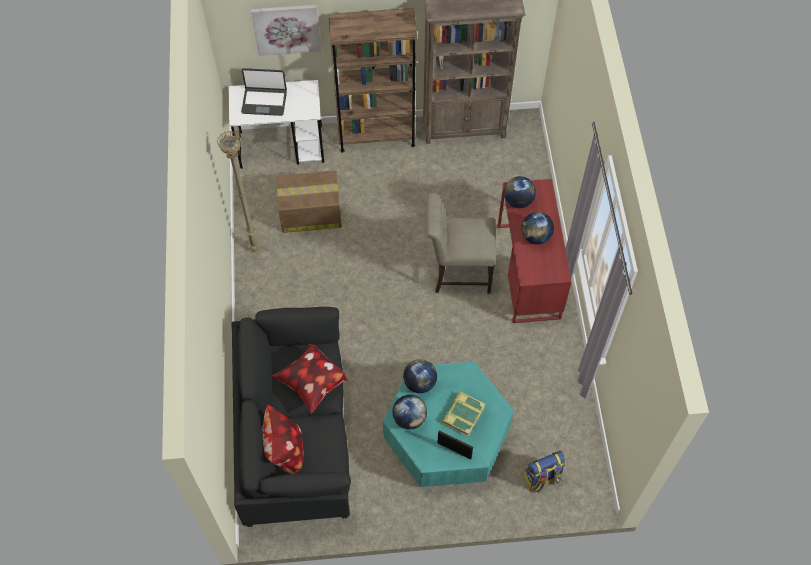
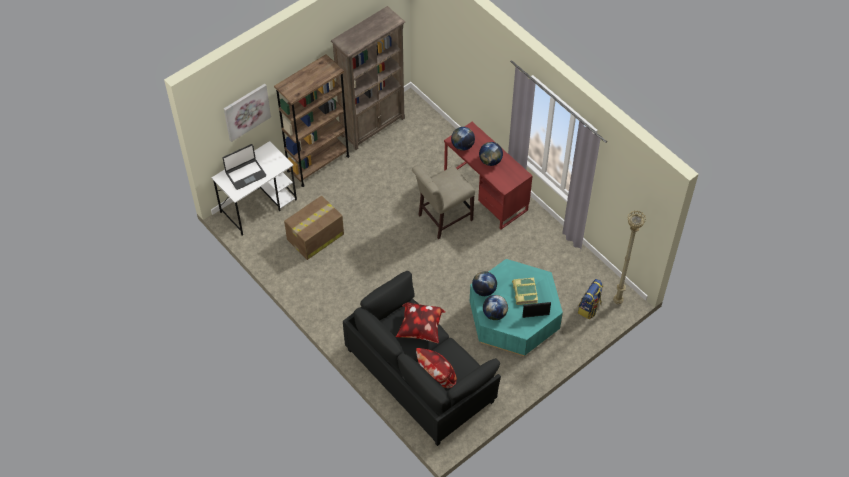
camera: 35 degrees left, 5 degrees down
beige floor lamp [217,131,261,252] -> beige floor lamp moved to [613,210,646,304]

